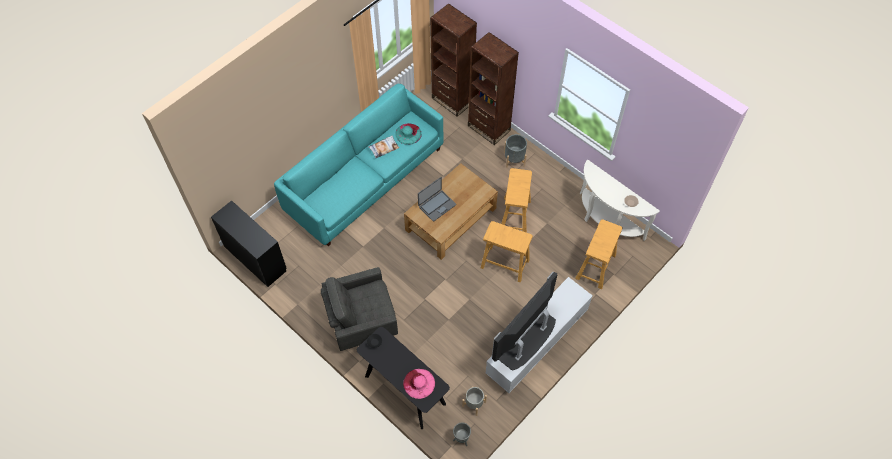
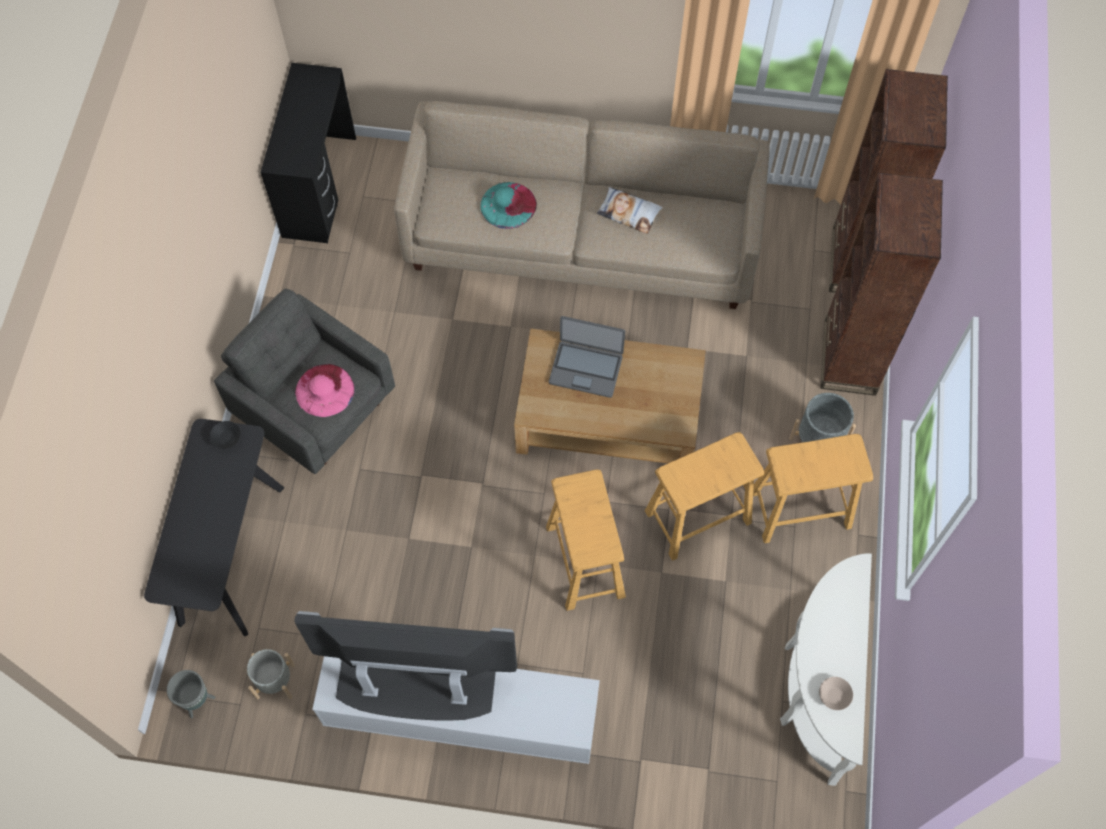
camera: 55 degrees right, 5 degrees up
turquoise sofa [274,84,444,246] -> beige sofa [394,101,770,309]
turquoise hat [395,123,421,145] -> turquoise hat moved to [480,182,537,229]
pink hat [403,369,435,399] -> pink hat moved to [295,364,355,417]
beige stool [575,219,623,289] -> beige stool moved to [753,434,873,543]

